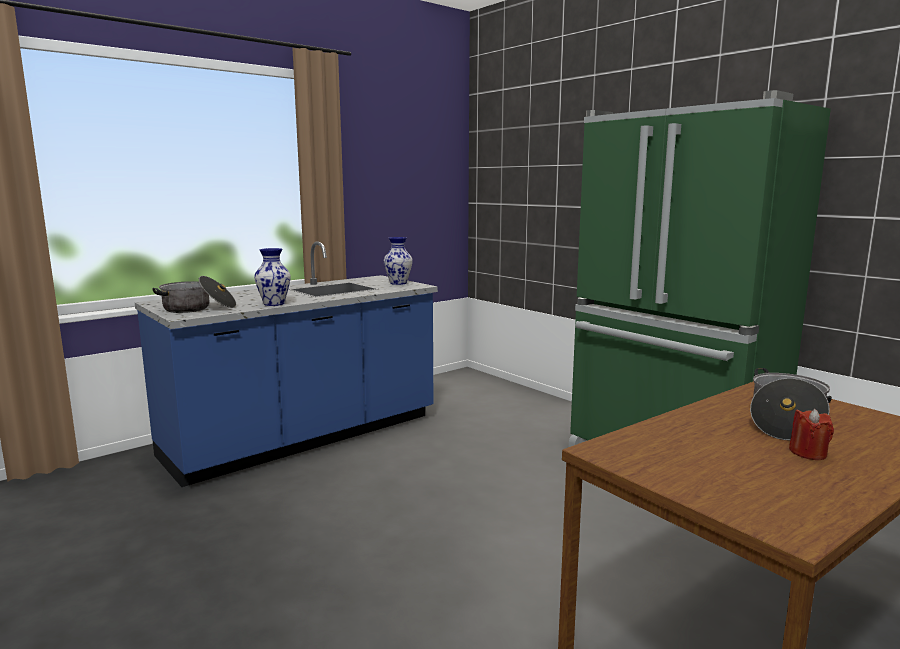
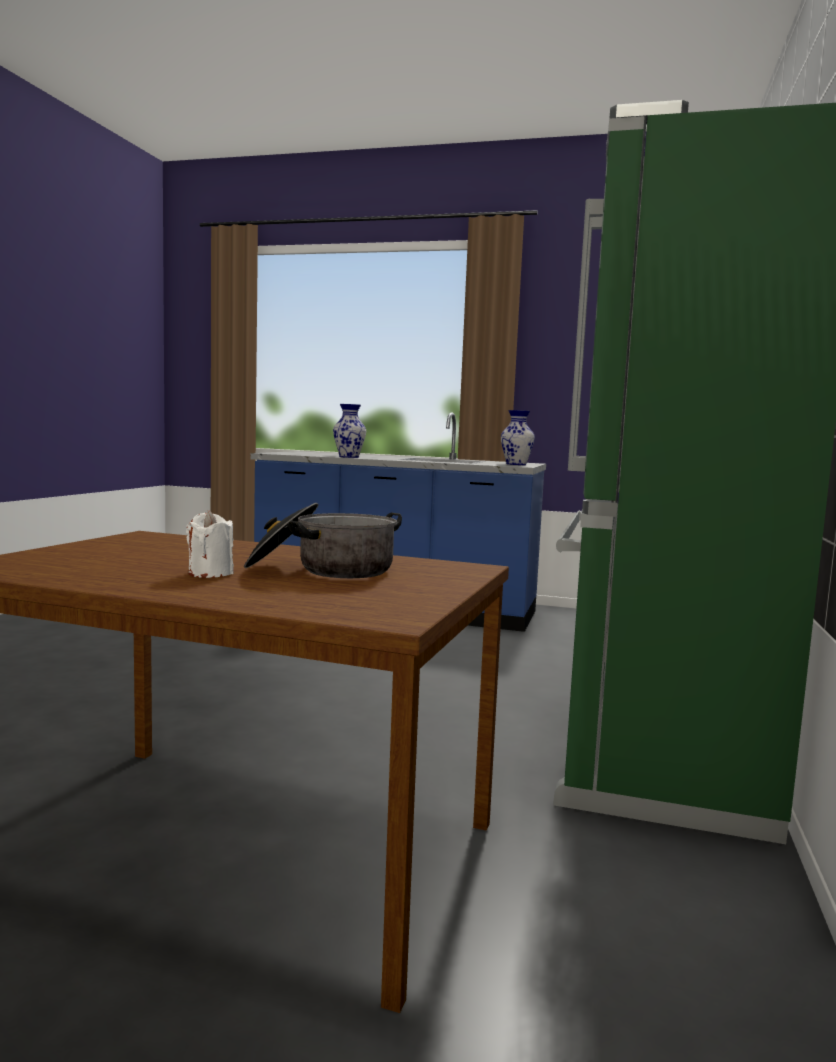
camera: 55 degrees right, 5 degrees down
cooking pot [152,276,236,313] -> none
red candle [789,409,834,460] -> white candle [186,510,234,578]

